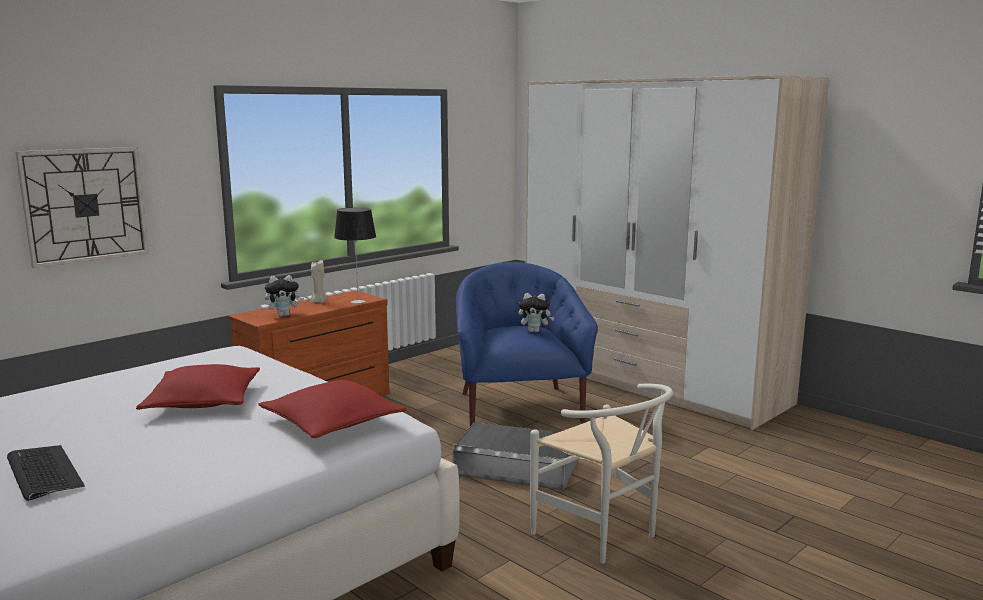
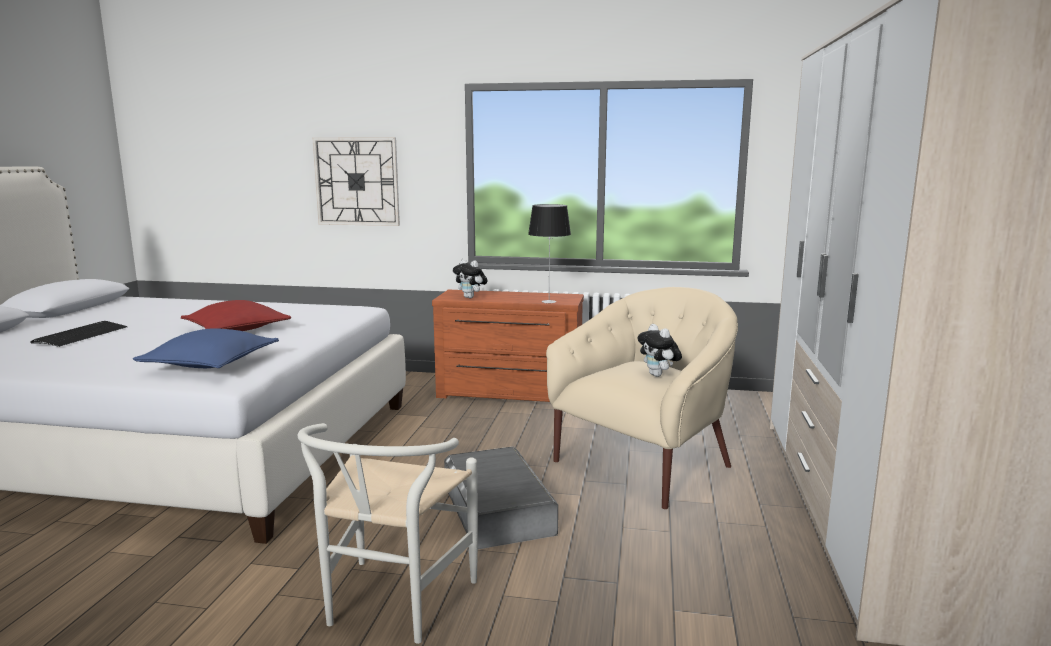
camera: 55 degrees right, 0 degrees up
red pillow [259,380,407,438] -> blue pillow [133,328,279,368]
beige candle [311,260,328,303] -> none
blue armchair [456,262,598,426] -> beige armchair [546,287,738,509]

